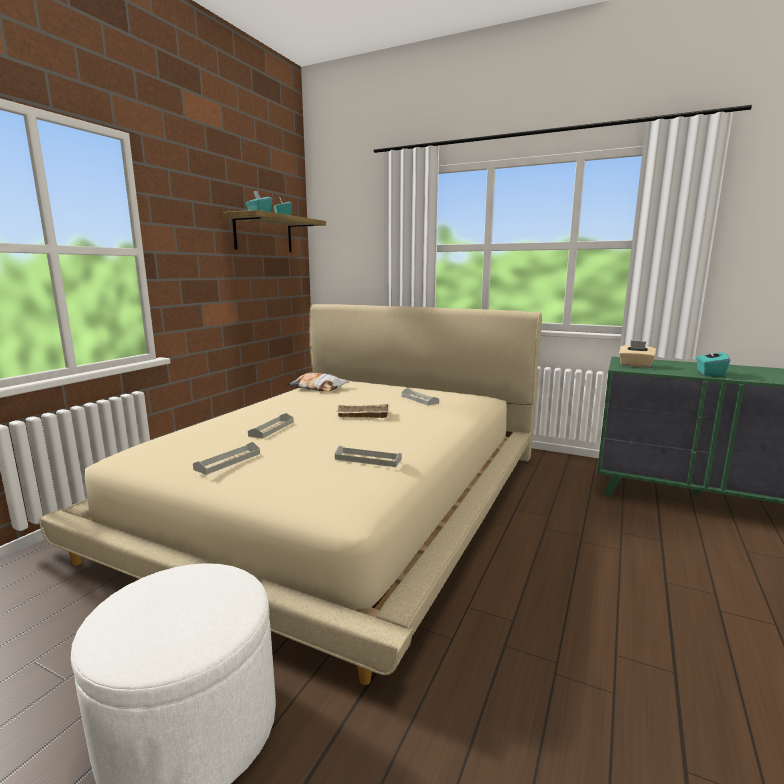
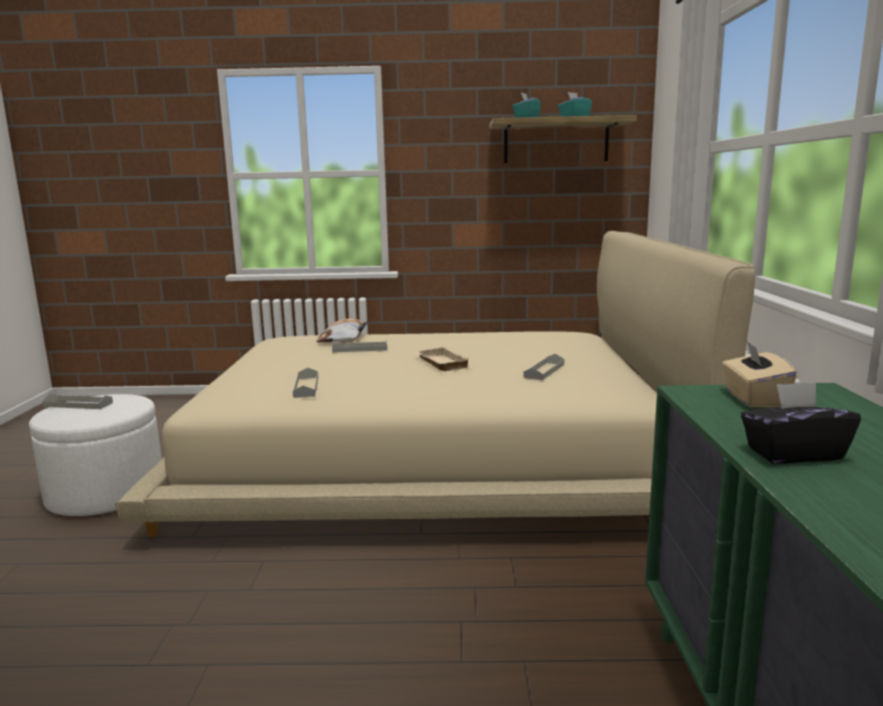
camera: 65 degrees right, 0 degrees up
grey tray [193,442,260,475] -> grey tray moved to [42,393,113,409]
pillow [287,373,349,391] -> pillow moved to [316,318,368,342]
turquoise tissue box [696,346,731,377] -> black tissue box [741,382,861,464]

